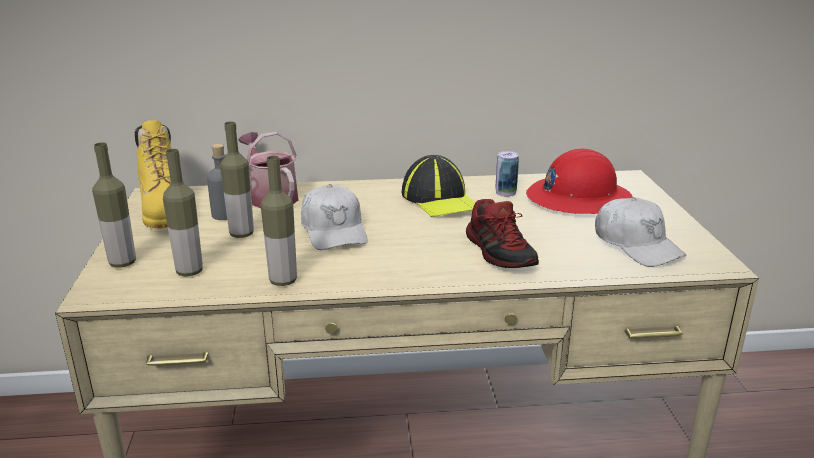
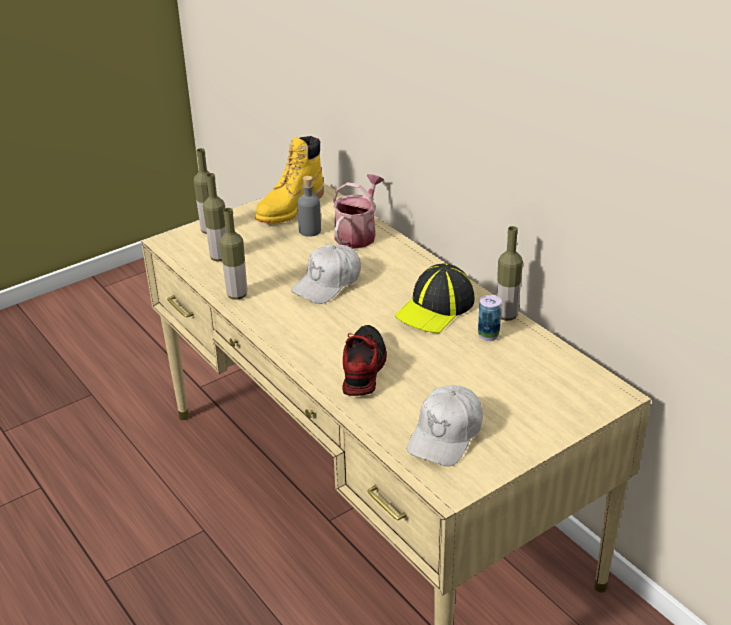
camera: 60 degrees right, 10 degrees up
bottle [220,121,254,238] -> bottle moved to [497,226,523,321]
shoe [466,199,539,268] -> shoe turned 150 degrees clockwise [342,325,387,396]
red hard hat [526,149,633,214] -> none

